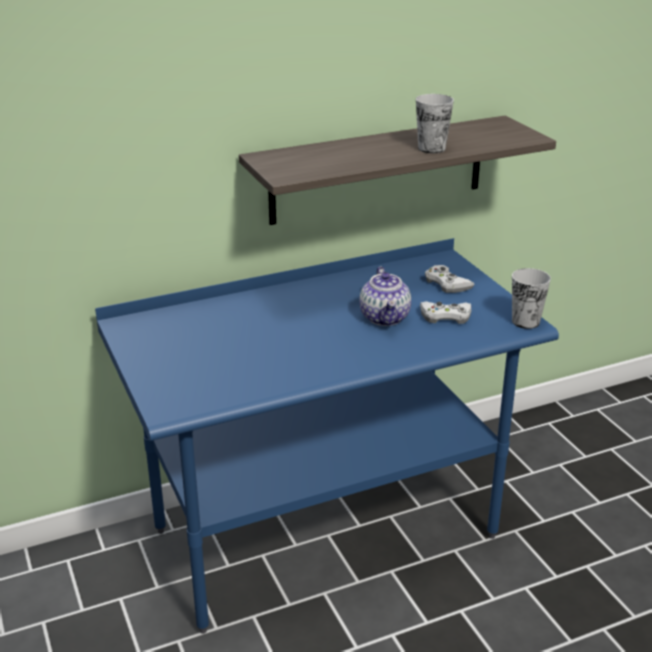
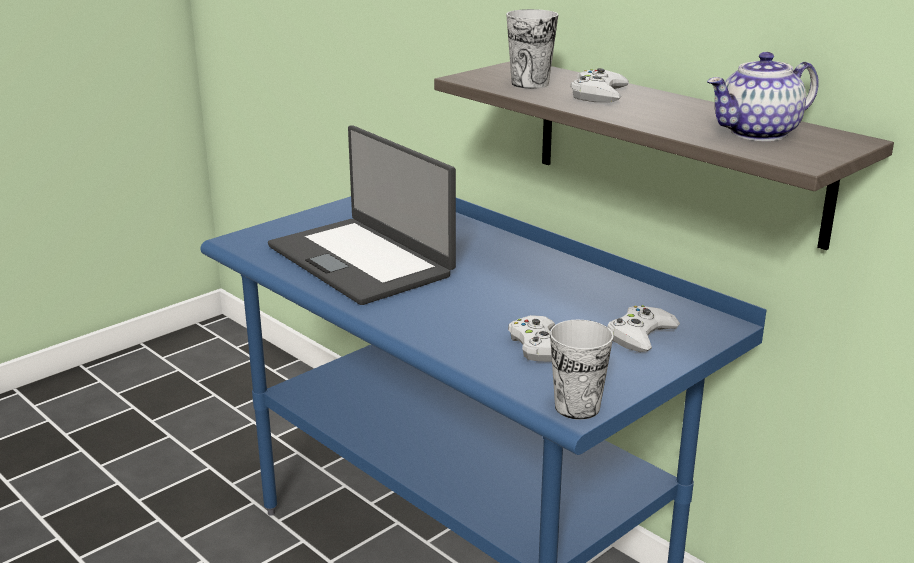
camera: 70 degrees right, 5 degrees down
teapot [360,267,411,326] -> teapot moved to [707,52,819,141]
cup [416,94,454,153] -> cup moved to [506,9,558,89]
none -> laptop [268,125,456,305]
none -> white game controller [570,68,629,102]

